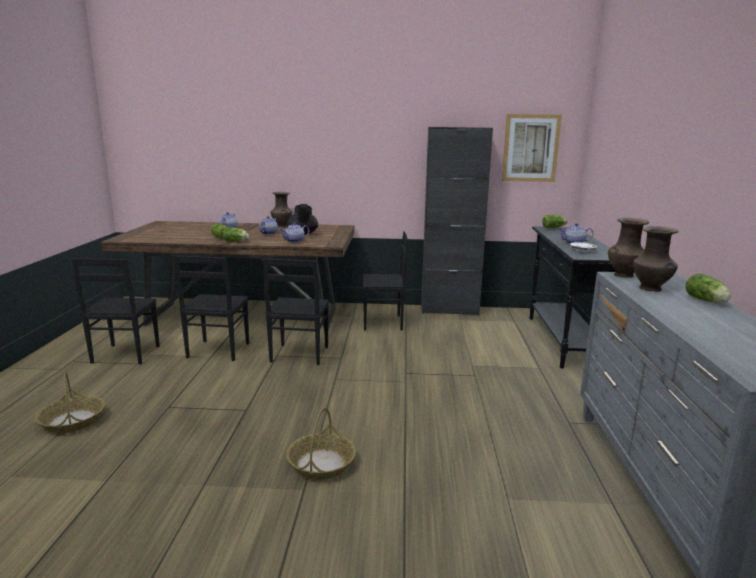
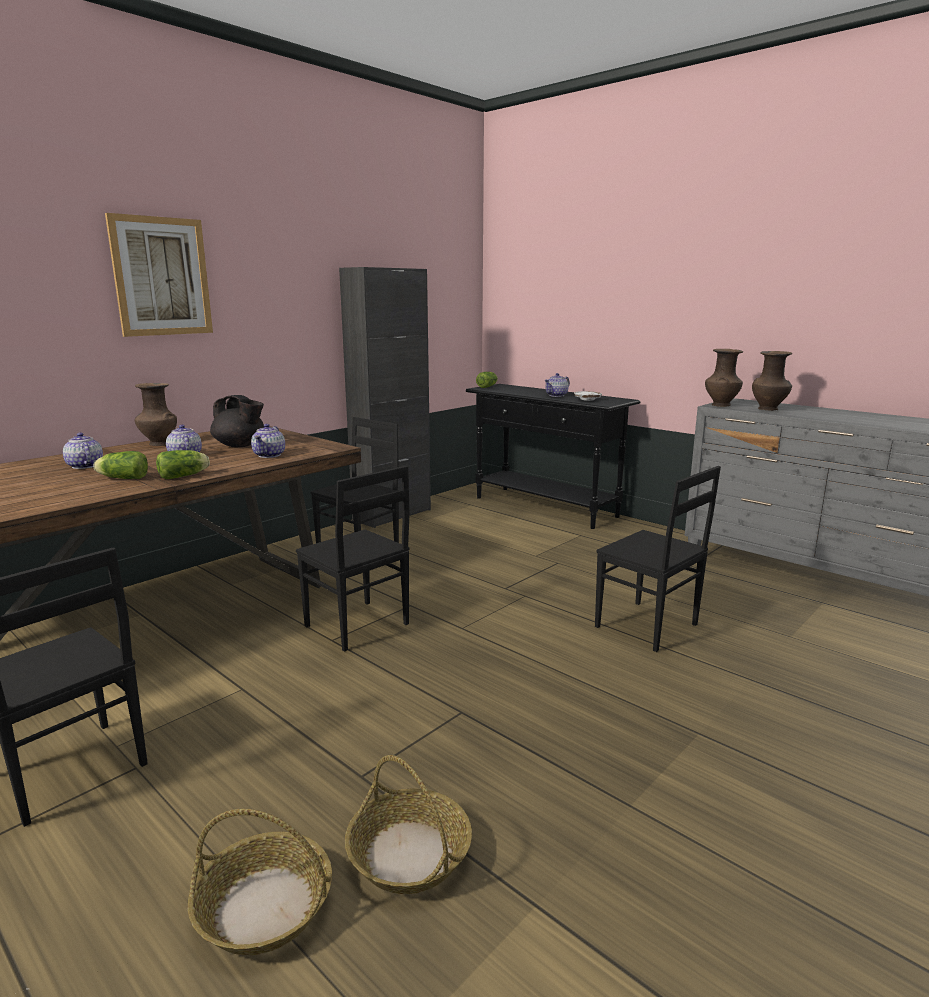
camera: 50 degrees left, 0 degrees up
black chair [174,256,249,361] -> black chair moved to [595,466,721,652]
basket [286,407,356,480] -> basket moved to [345,755,472,894]
picture [502,114,562,182] -> picture moved to [105,213,213,337]
lettuce [685,274,731,303] -> none

